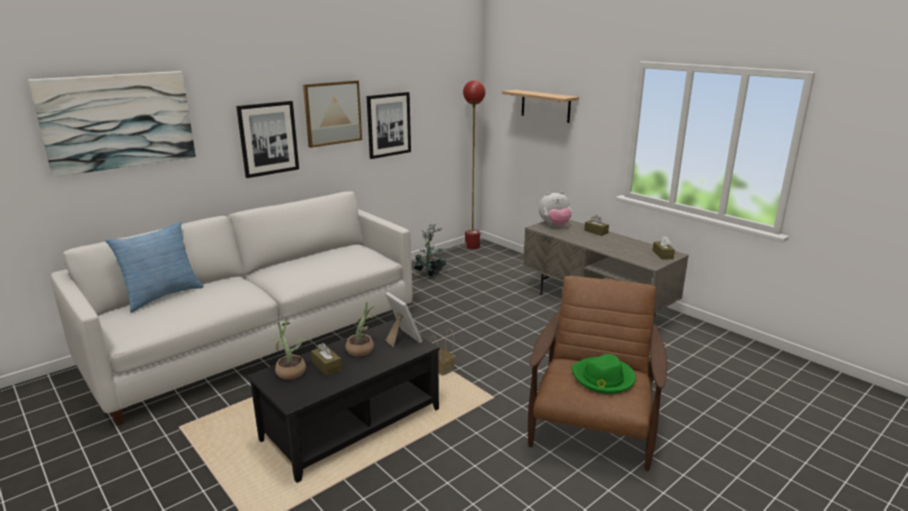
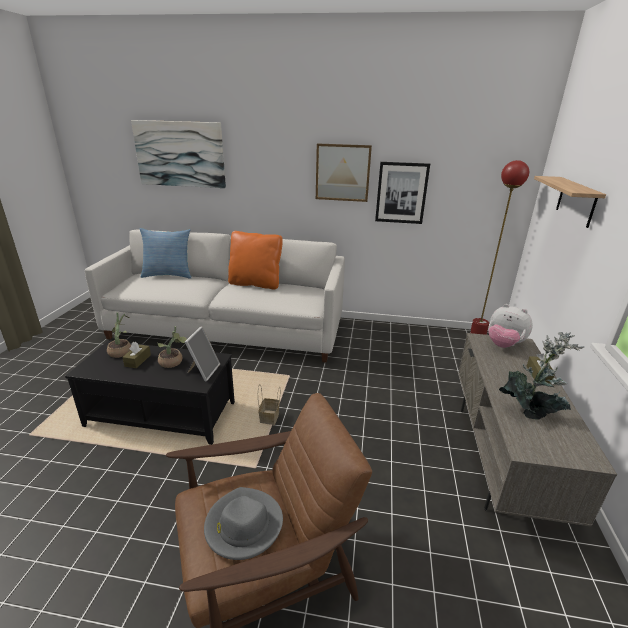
camera: 50 degrees right, 5 degrees up
picture [236,101,299,178] -> none
potted plant [414,224,447,277] -> potted plant moved to [499,332,584,420]
green hat [571,354,636,394] -> grey hat [204,487,283,560]
brown tissue box [653,236,675,260] -> none
none -> orange pillow [228,231,283,289]

